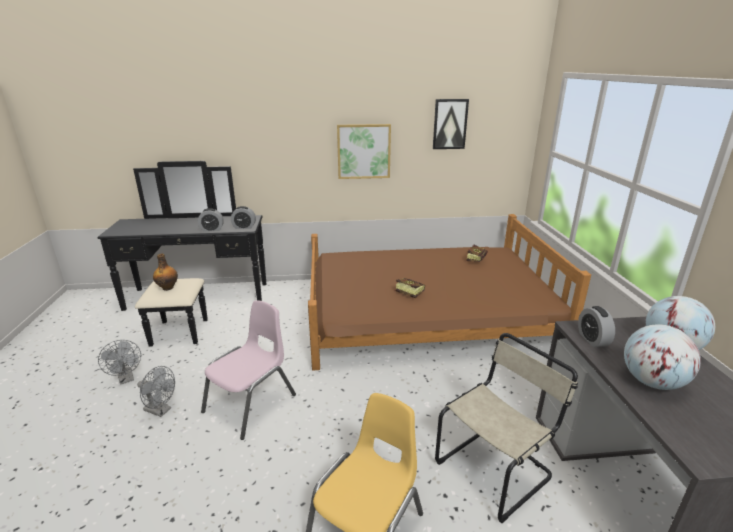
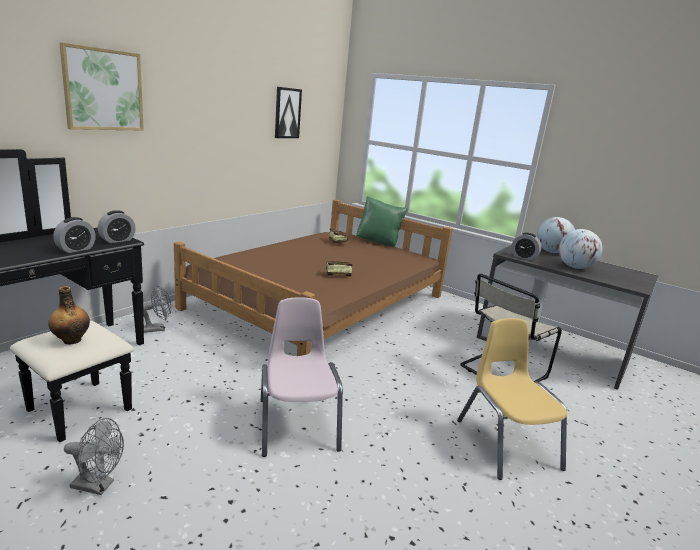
camera: 50 degrees left, 5 degrees down
grey fan [137,366,175,417] -> grey fan moved to [143,286,171,333]
picture [337,124,391,179] -> picture moved to [59,42,144,131]
beige chair [435,333,578,523] -> beige chair turned 135 degrees counterclockwise [460,274,562,382]
none -> green pillow [357,196,408,247]

